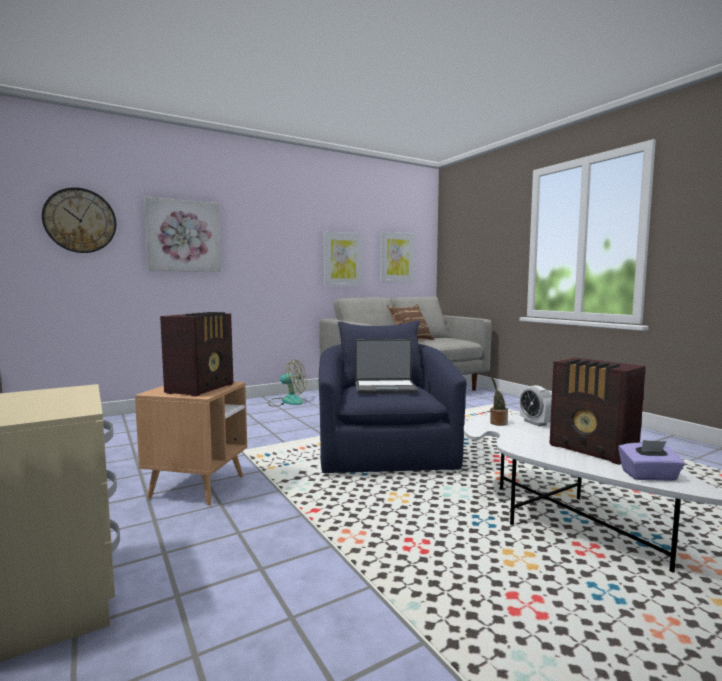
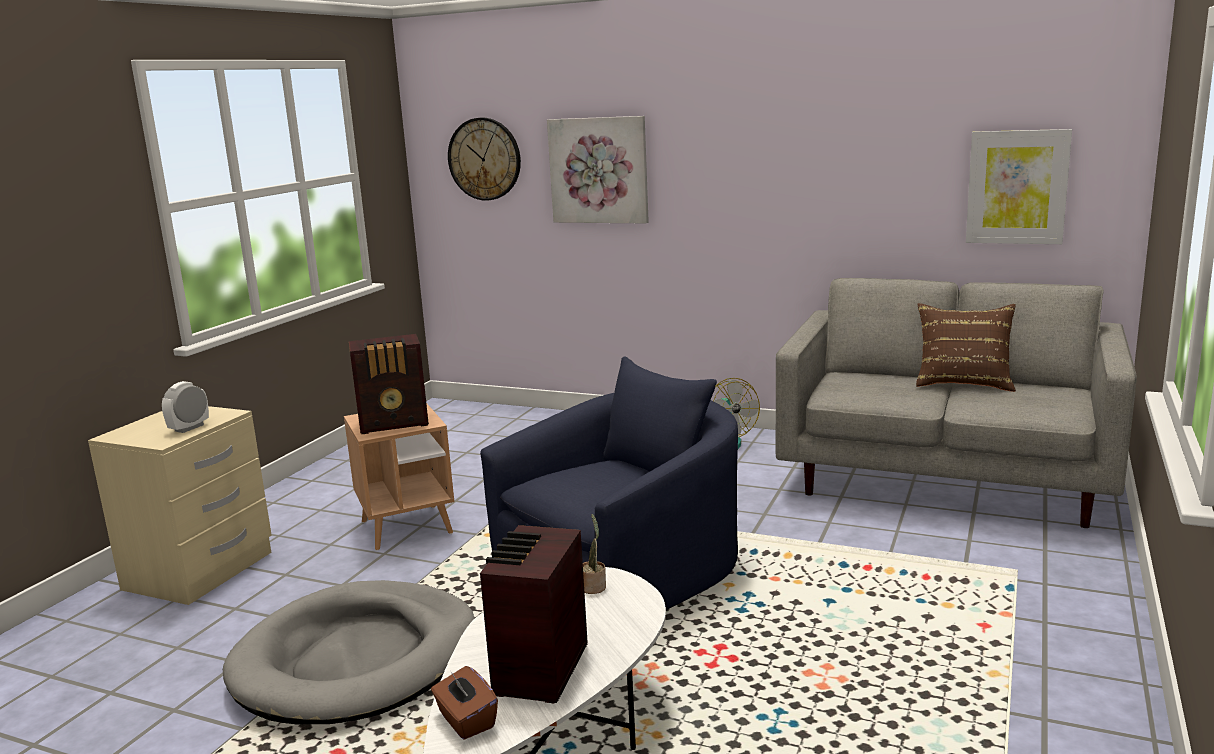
camera: 55 degrees right, 10 degrees up
picture [323,231,362,286] -> none
laptop [355,339,418,394] -> none
alarm clock [520,385,552,427] -> alarm clock moved to [162,381,209,433]
purple tissue box [618,440,685,481] -> brown tissue box [431,666,498,740]
none -> grey dog bed [223,580,475,724]

